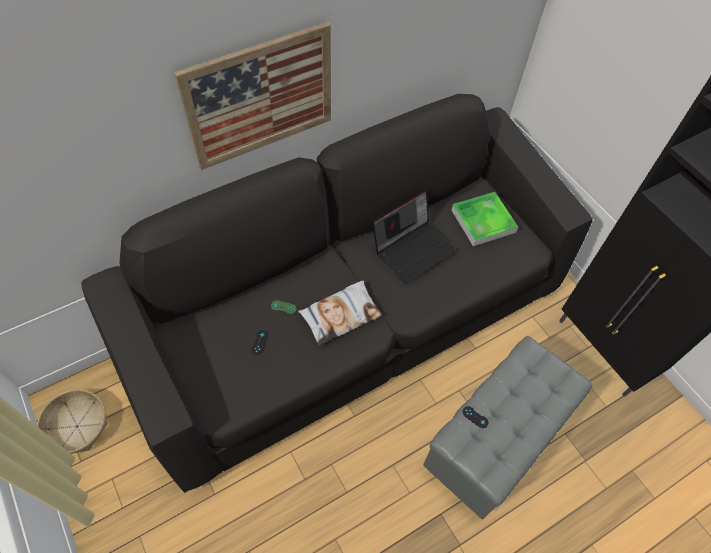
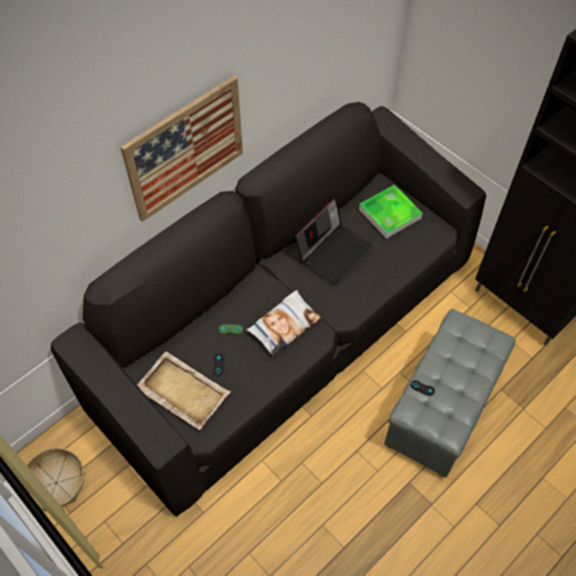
camera: 10 degrees left, 0 degrees up
none -> beige tray [137,351,230,430]

